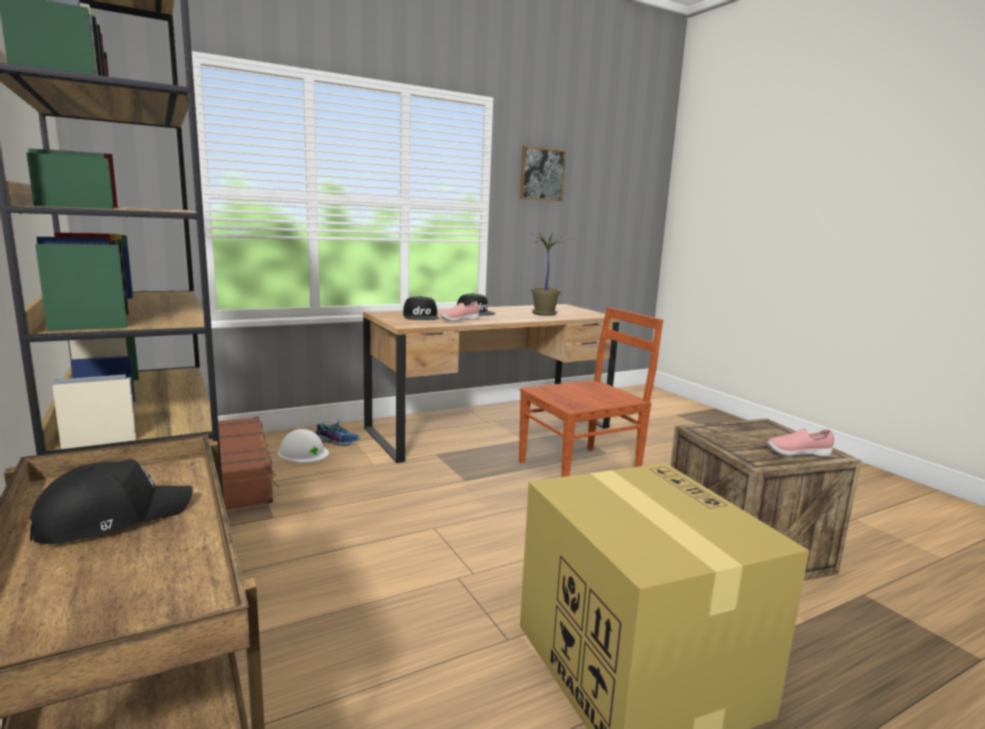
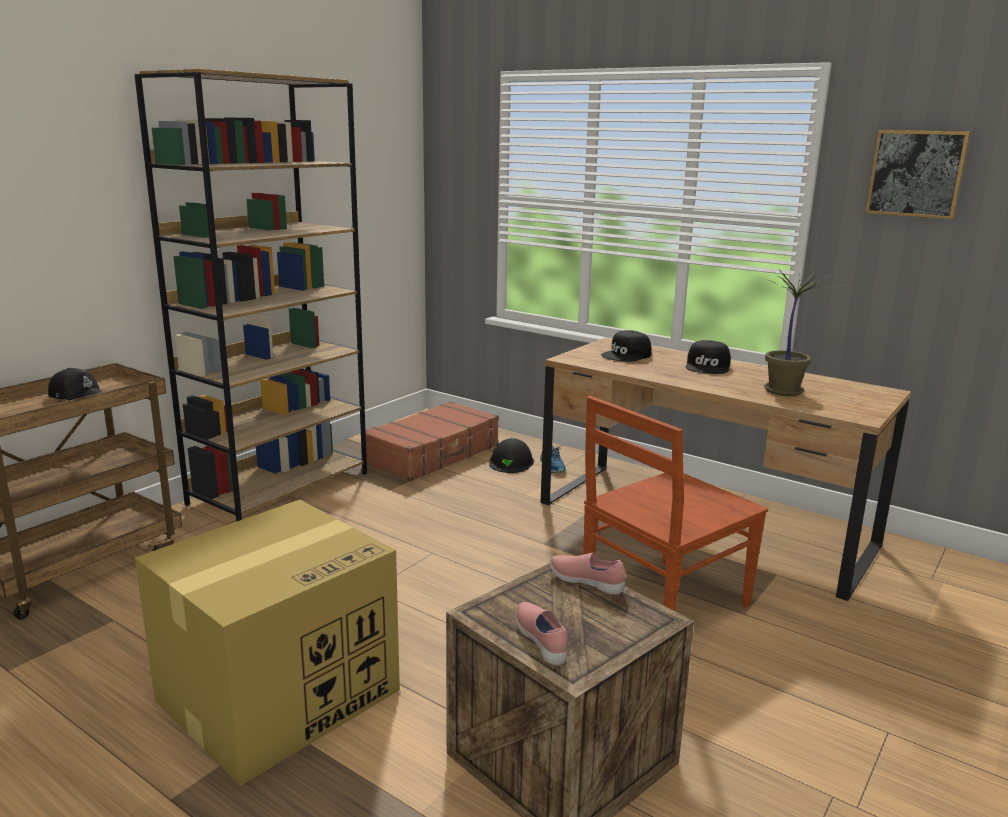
camera: 65 degrees right, 5 degrees up
white hard hat [278,429,329,463] -> black hard hat [489,438,534,473]
pink shoe [440,301,479,321] -> pink shoe moved to [550,553,625,595]
brown chair [519,307,663,477] -> brown chair turned 105 degrees clockwise [583,396,768,612]

